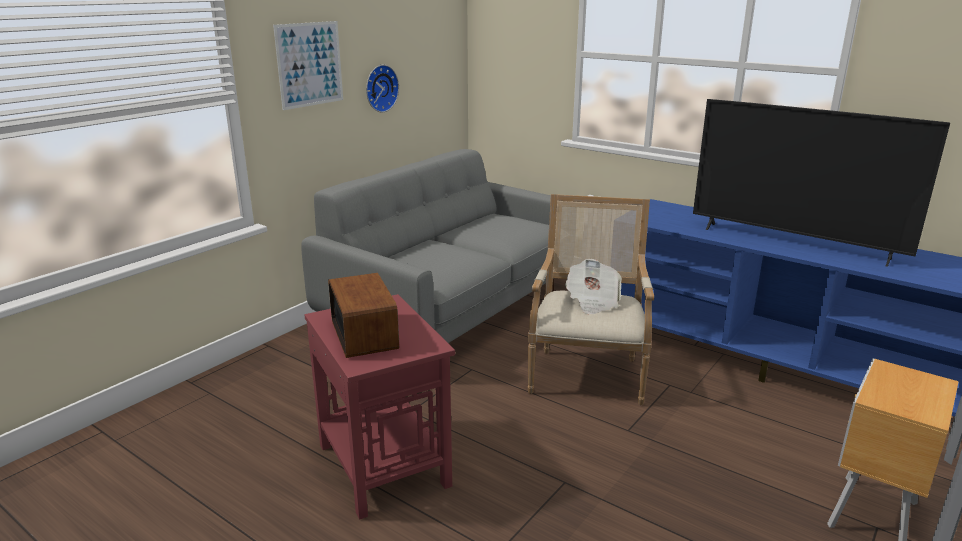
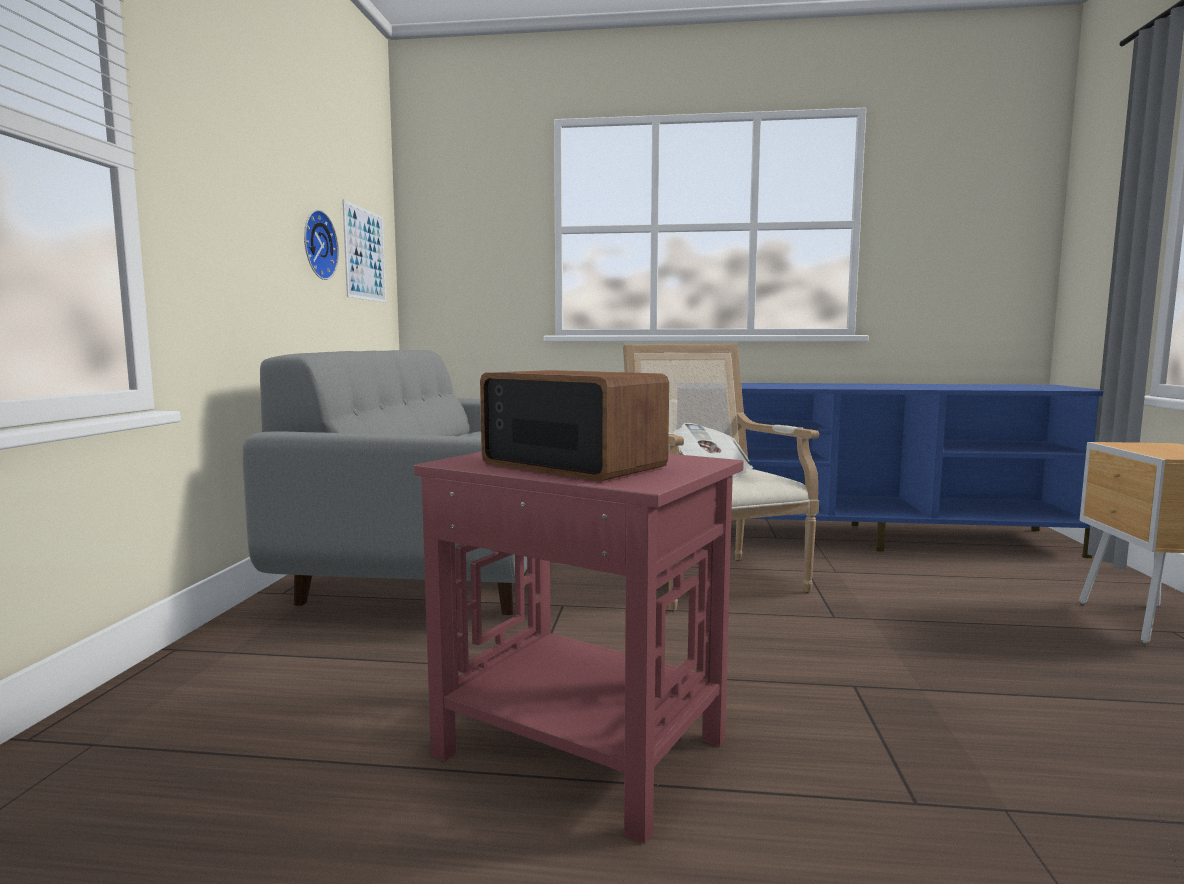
camera: 30 degrees left, 15 degrees down
picture [273,21,343,110] -> picture moved to [342,200,386,303]
television [693,99,950,267] -> none

